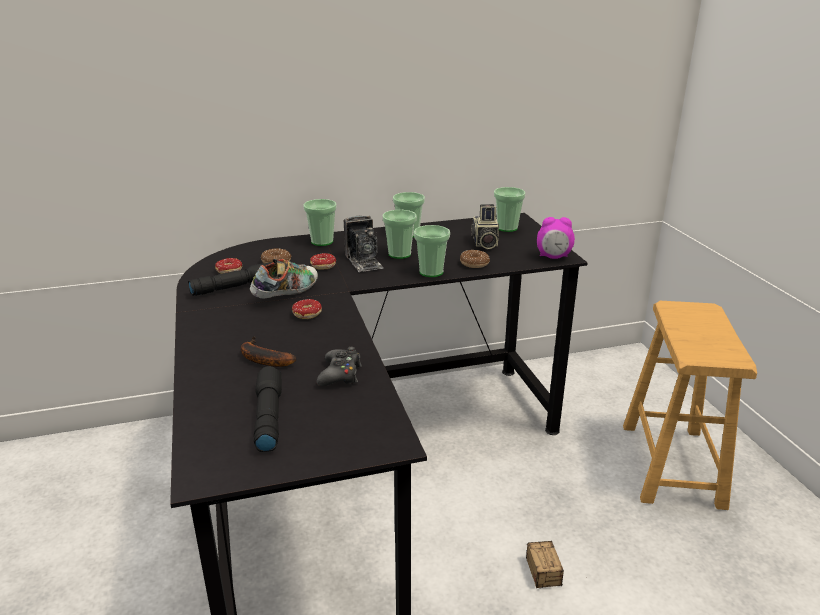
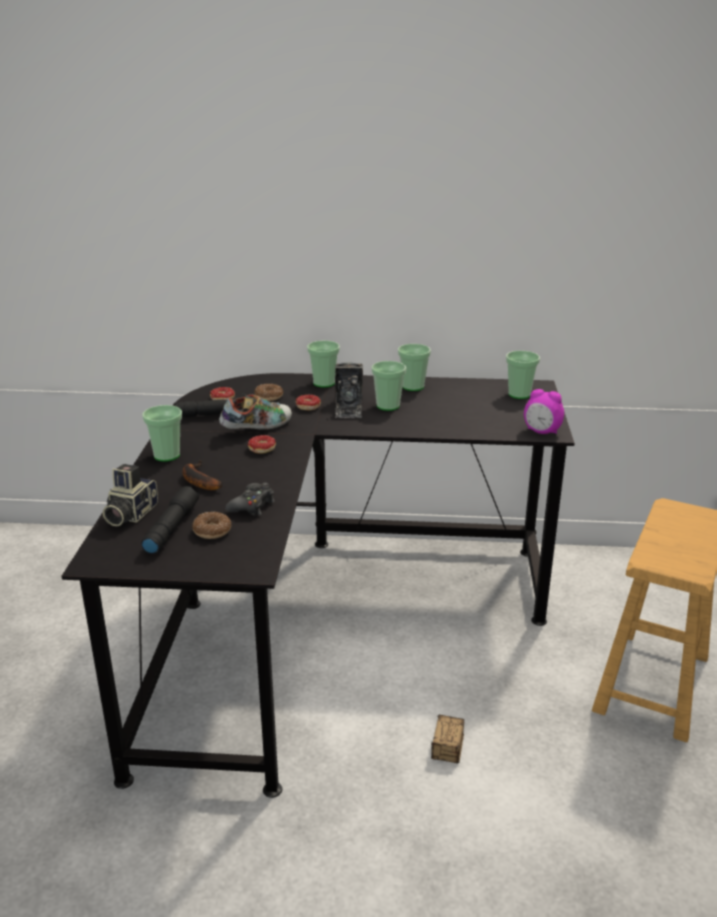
camera: 20 degrees right, 0 degrees up
cup [414,225,450,277] -> cup moved to [142,405,182,462]
donut [460,250,490,268] -> donut moved to [192,512,231,539]
camera [471,204,499,249] -> camera moved to [103,464,158,526]

